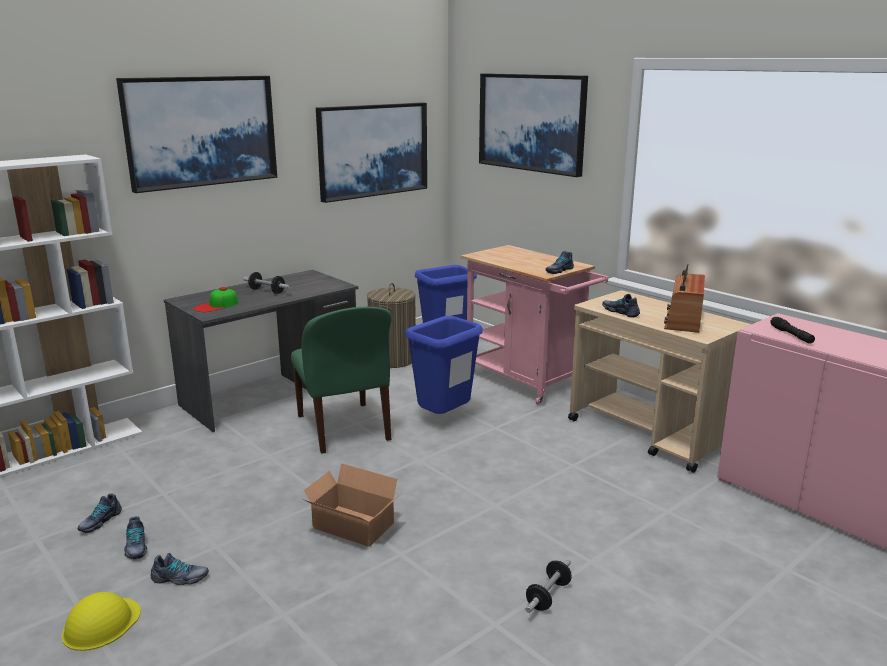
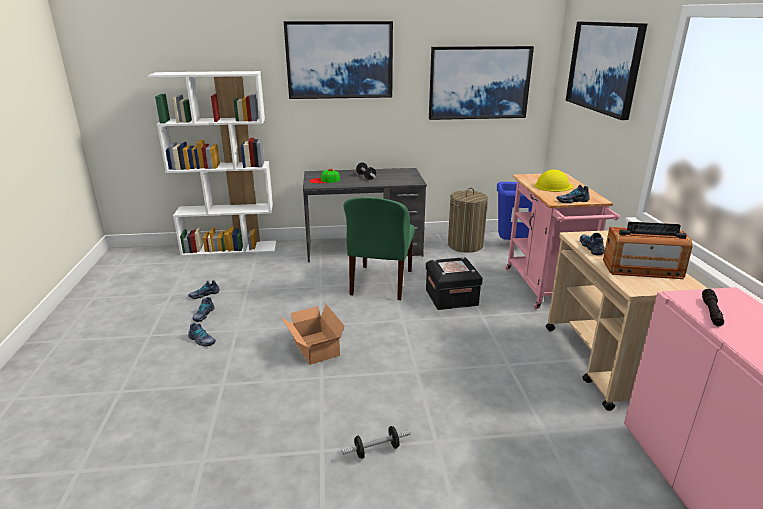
camera: 35 degrees right, 5 degrees up
yellow hard hat [62,592,141,651] -> yellow hard hat moved to [535,169,574,192]
blue trash can [405,316,483,414] -> black storage box [426,257,483,310]
radio [664,264,705,333] -> radio turned 135 degrees counterclockwise [603,222,693,279]

